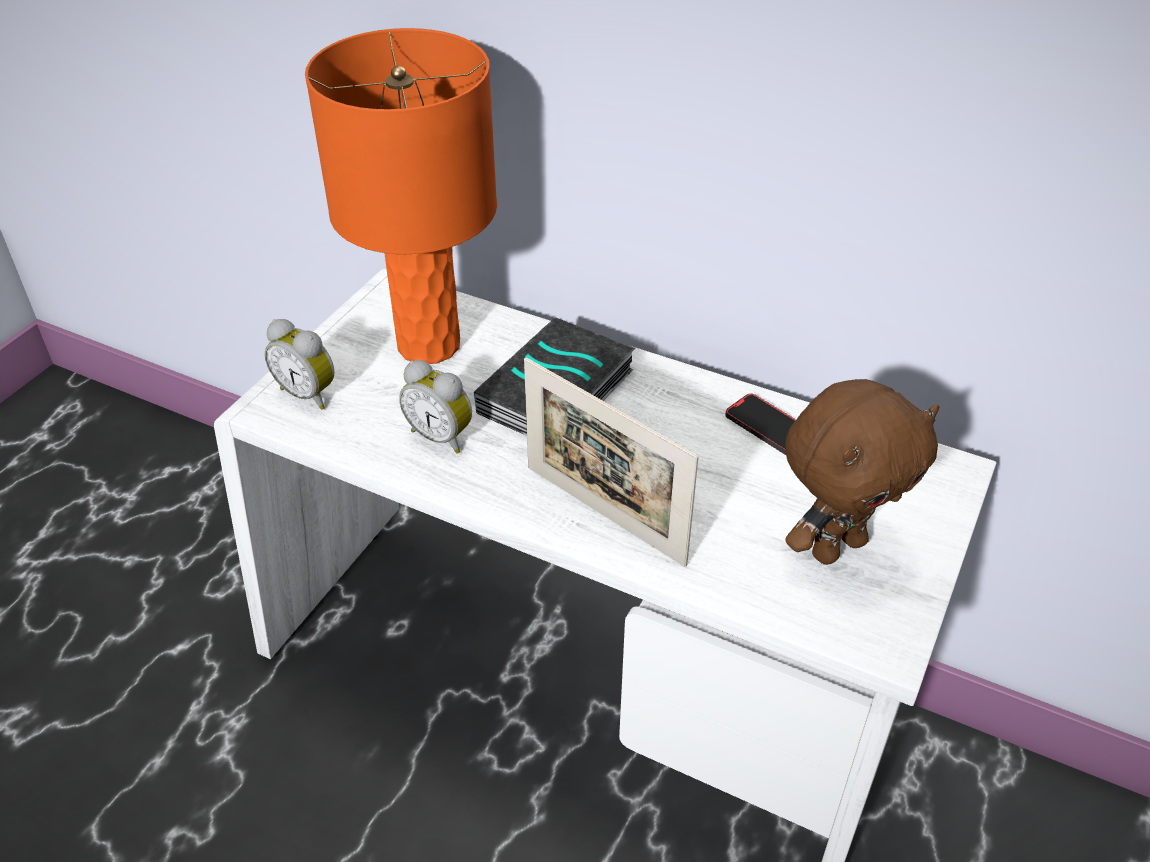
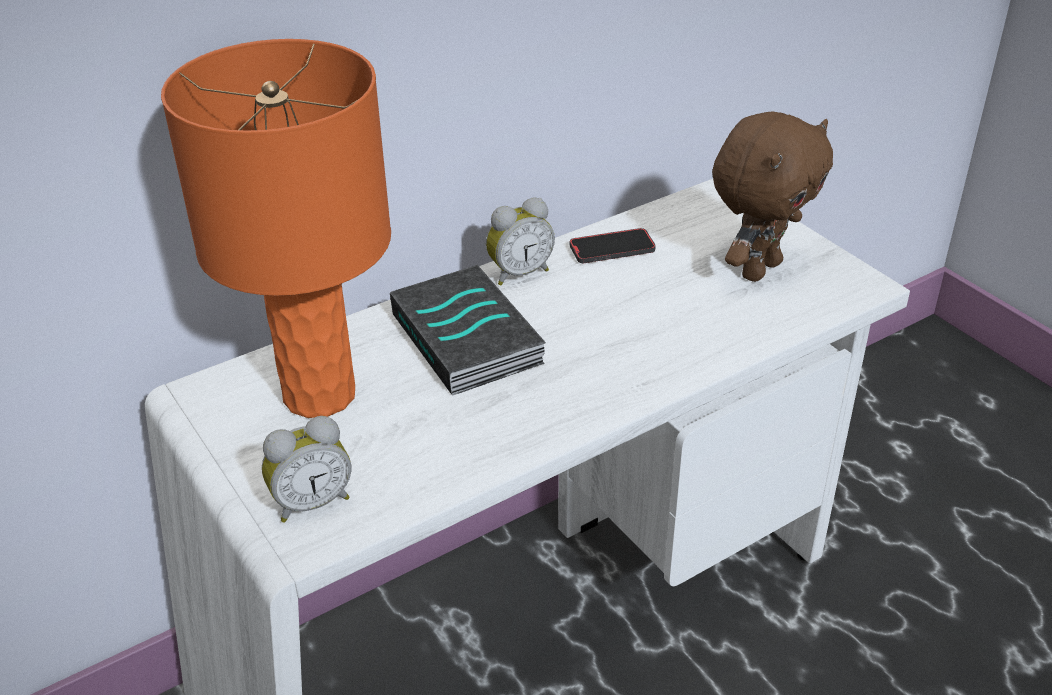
camera: 60 degrees left, 5 degrees down
alarm clock [399,360,472,454] -> alarm clock moved to [486,197,555,285]
picture frame [524,357,699,567] -> none
brown plush toy [785,379,939,565] -> brown plush toy turned 45 degrees clockwise [712,111,833,282]

